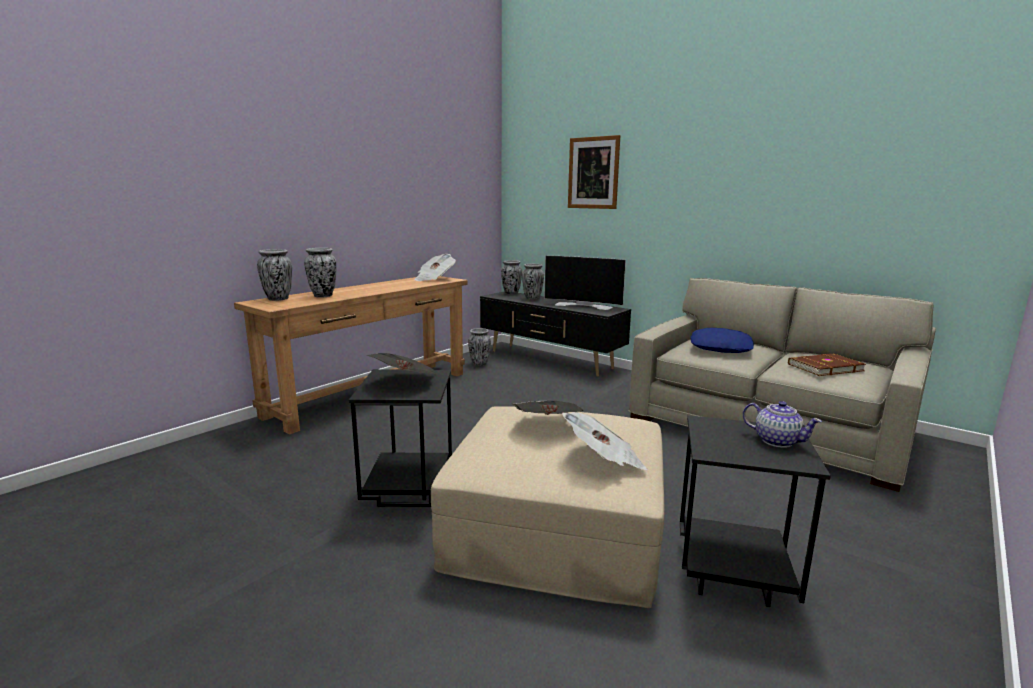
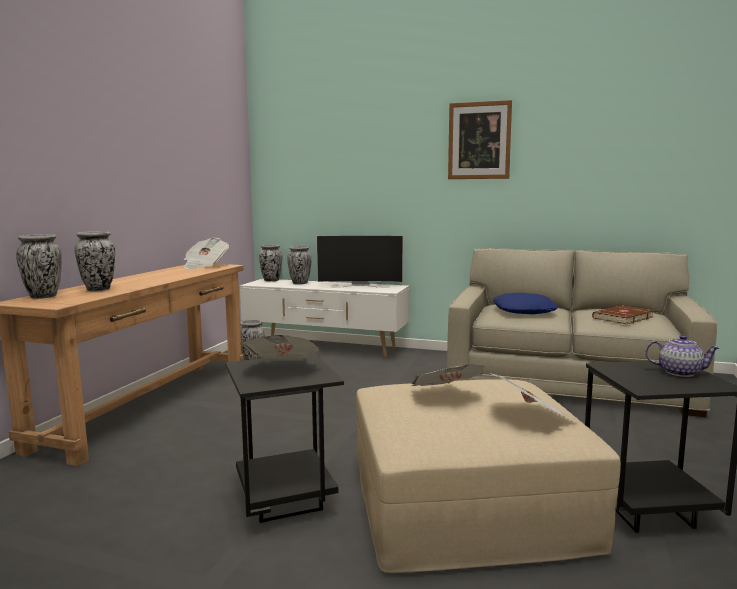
camera: 20 degrees left, 5 degrees down
black tv stand [480,291,631,377] -> white tv stand [240,279,409,358]
picture [568,135,620,209] -> picture moved to [448,100,512,179]

